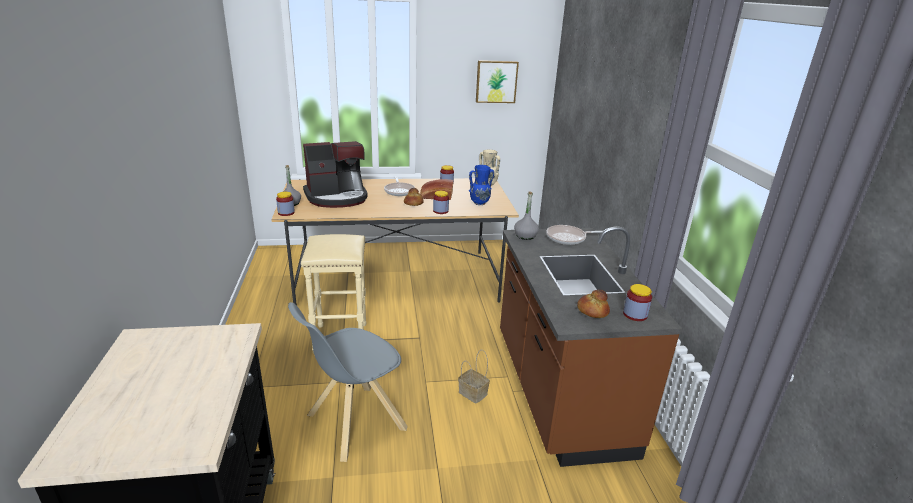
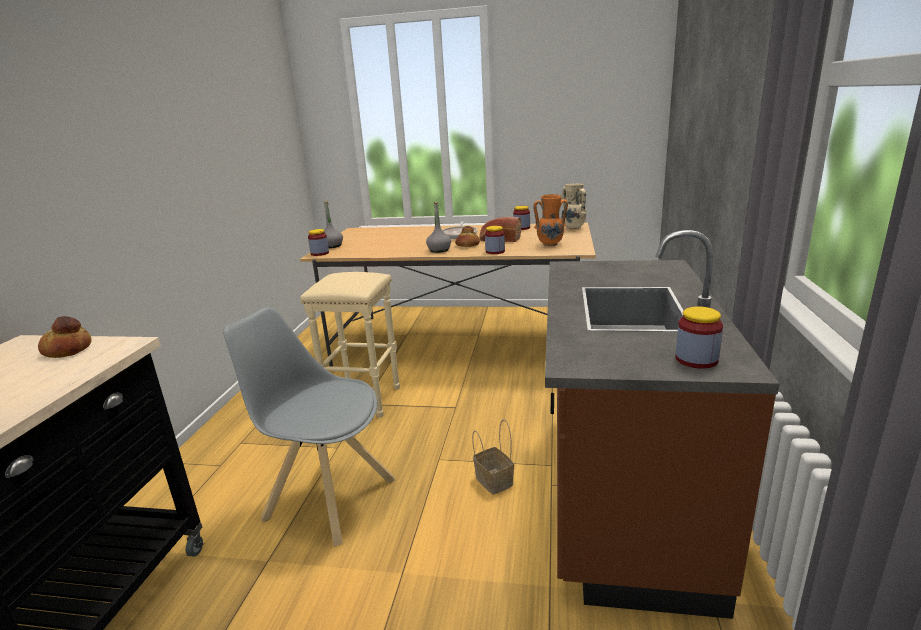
camera: 20 degrees right, 5 degrees down
grey chair [288,302,408,462] -> grey chair turned 45 degrees clockwise [223,307,396,546]
coffee machine [303,141,367,208] -> none
blue vase [469,165,494,205] -> orange vase [533,194,568,246]
picture [476,60,519,103] -> none
grey bottle [514,191,539,240] -> grey bottle moved to [426,202,451,253]
frying pan [546,225,603,245] -> none
bread [577,289,610,318] -> bread moved to [38,316,92,358]

